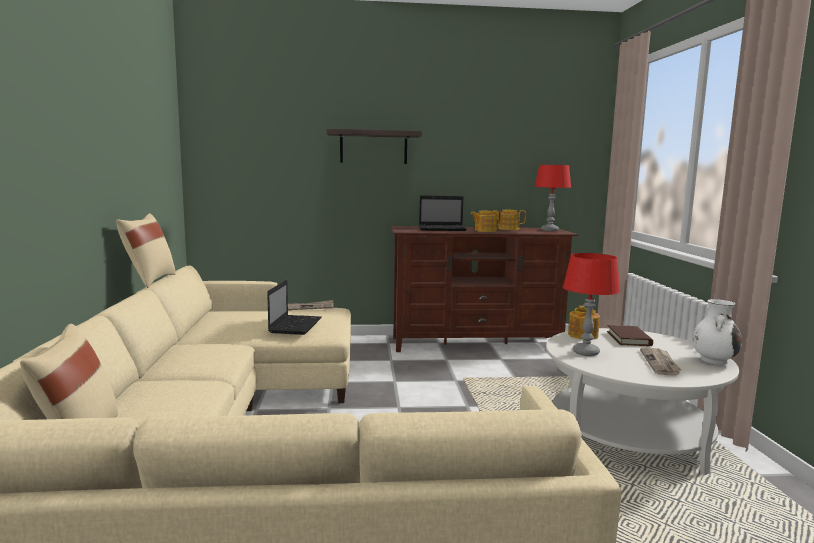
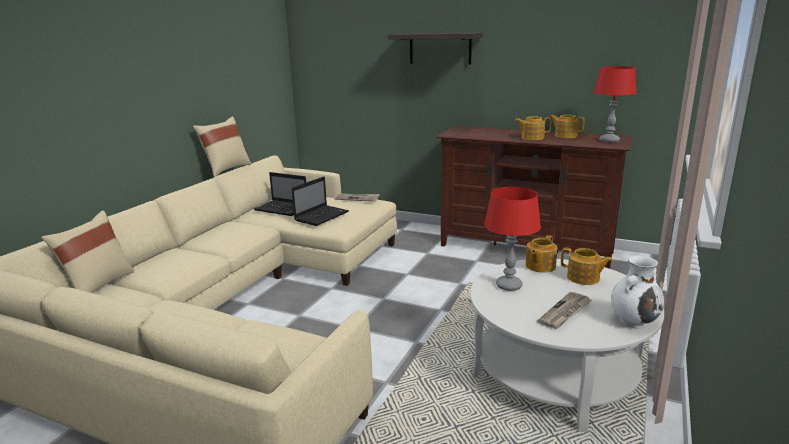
camera: 30 degrees right, 10 degrees up
laptop [419,195,467,231] -> laptop moved to [254,172,306,216]
brown book [607,325,653,346] -> teapot [561,247,613,285]

